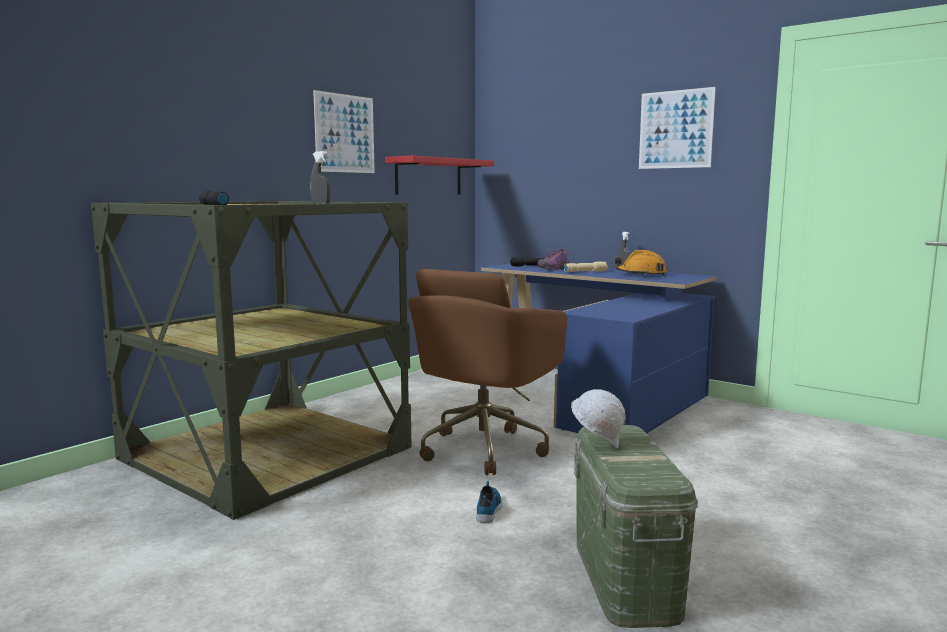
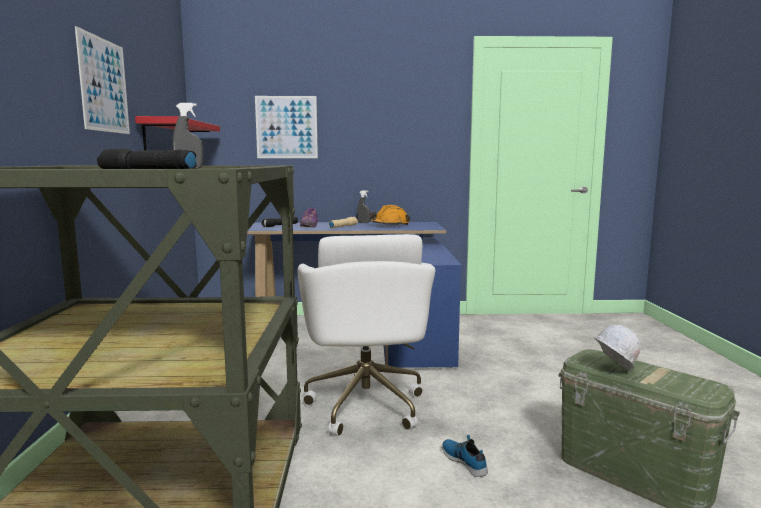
camera: 40 degrees left, 0 degrees up
brown office chair [408,269,567,475] -> white office chair [297,234,435,436]
picture [639,87,716,169] -> picture moved to [255,96,318,158]

